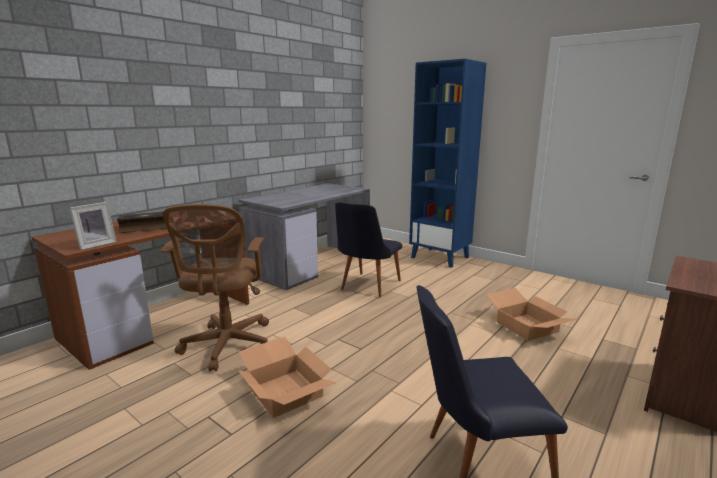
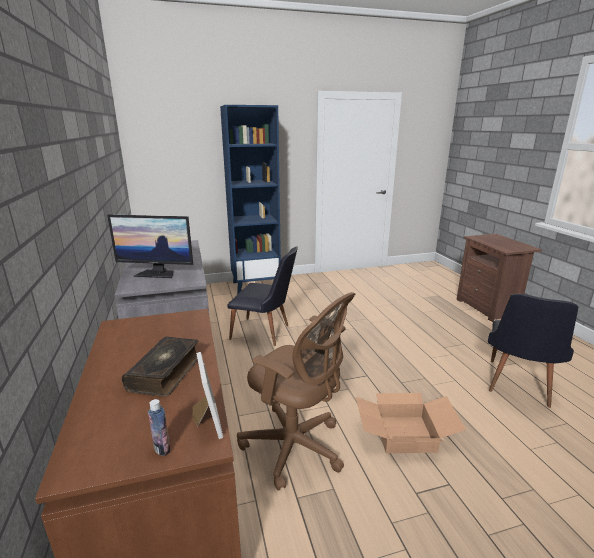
camera: 55 degrees left, 5 degrees up
black chair [335,202,402,298] -> black chair turned 45 degrees counterclockwise [227,246,298,346]
cardboard box [486,288,577,341] -> none
none -> monitor [107,214,193,278]
none -> bottle [148,399,170,456]

